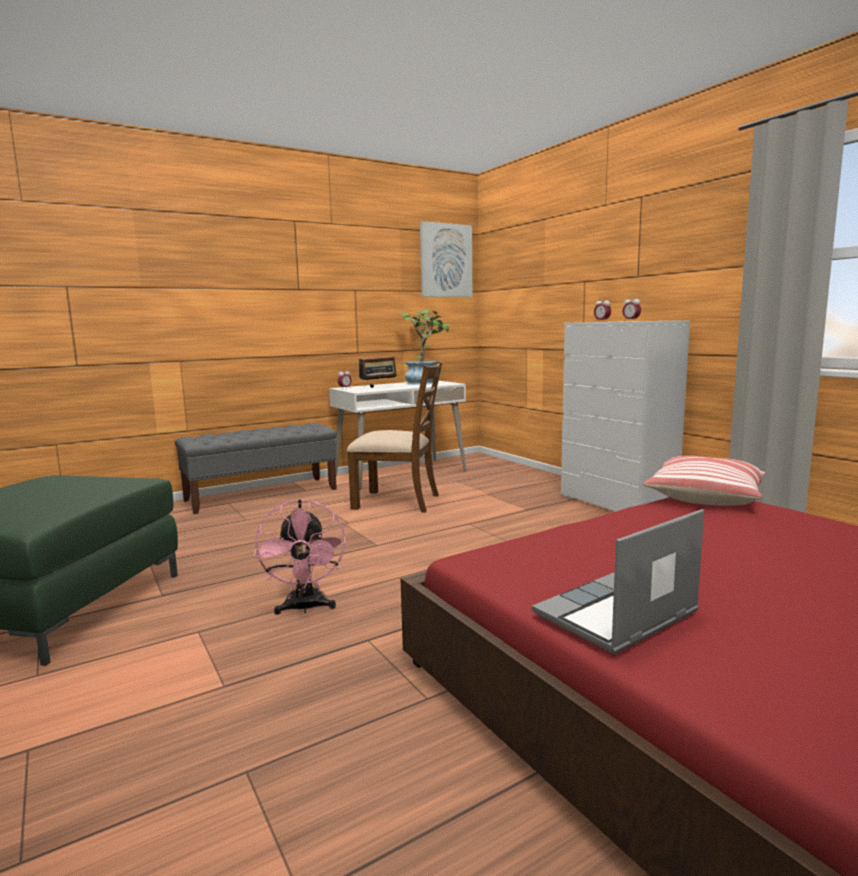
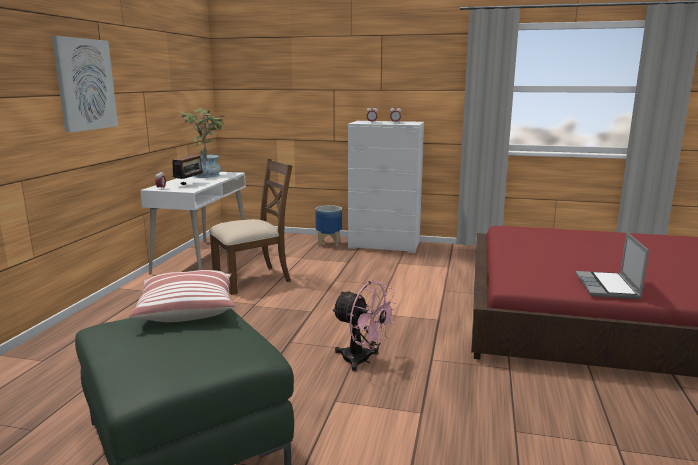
camera: 45 degrees left, 5 degrees up
grey bench [175,423,337,514] -> none
picture [420,221,472,297] -> picture moved to [52,36,118,133]
pillow [643,456,767,506] -> pillow moved to [129,270,235,322]
none -> planter [315,205,342,247]

